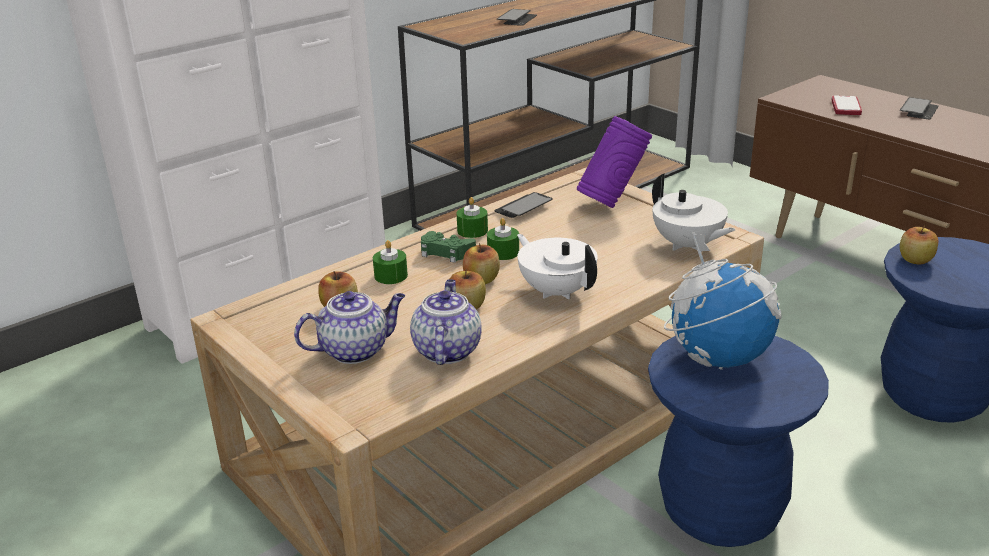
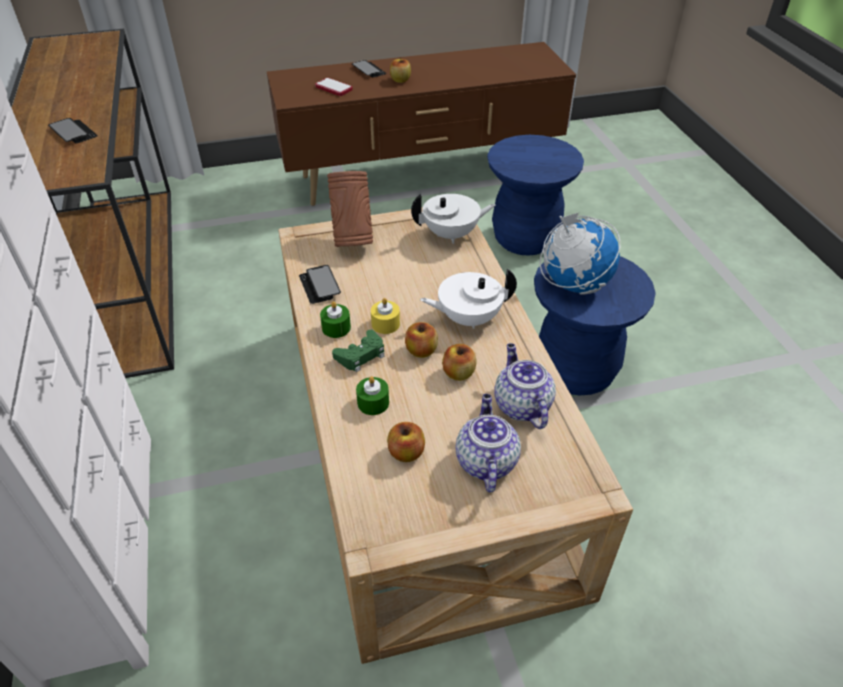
camera: 65 degrees left, 15 degrees up
teapot [410,279,482,365] -> teapot turned 45 degrees clockwise [494,343,556,429]
green candle [487,218,519,260] -> yellow candle [371,298,400,334]
purple vase [577,116,652,208] -> brown vase [327,171,373,247]
apple [900,226,938,265] -> apple moved to [390,57,411,83]

